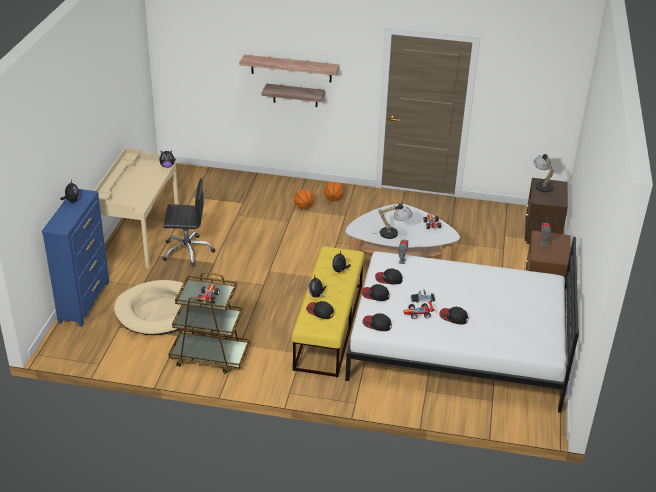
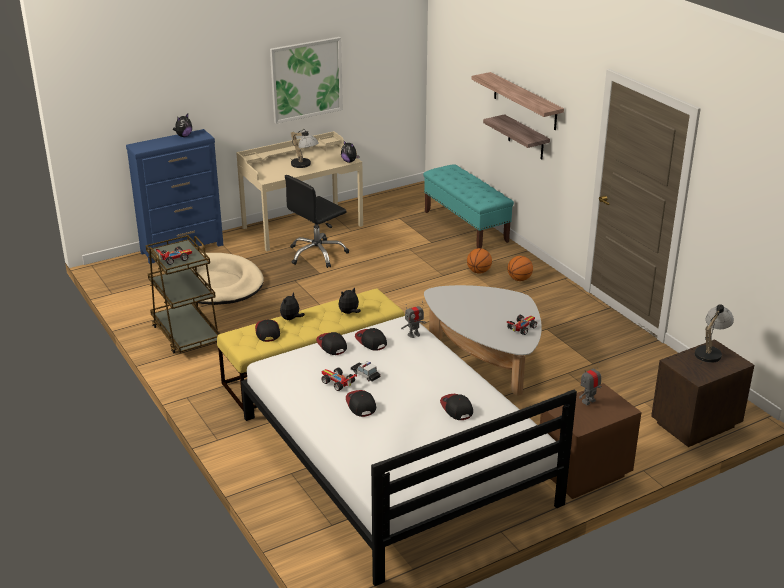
camera: 50 degrees right, 5 degrees down
black office chair [162,178,215,267] -> black office chair turned 90 degrees clockwise [285,175,349,268]
cap [362,313,392,331] -> cap moved to [440,394,473,420]
table lamp [373,203,412,239] -> table lamp moved to [291,129,319,168]
none -> picture [270,37,343,124]
none -> turquoise bench [423,165,514,249]

